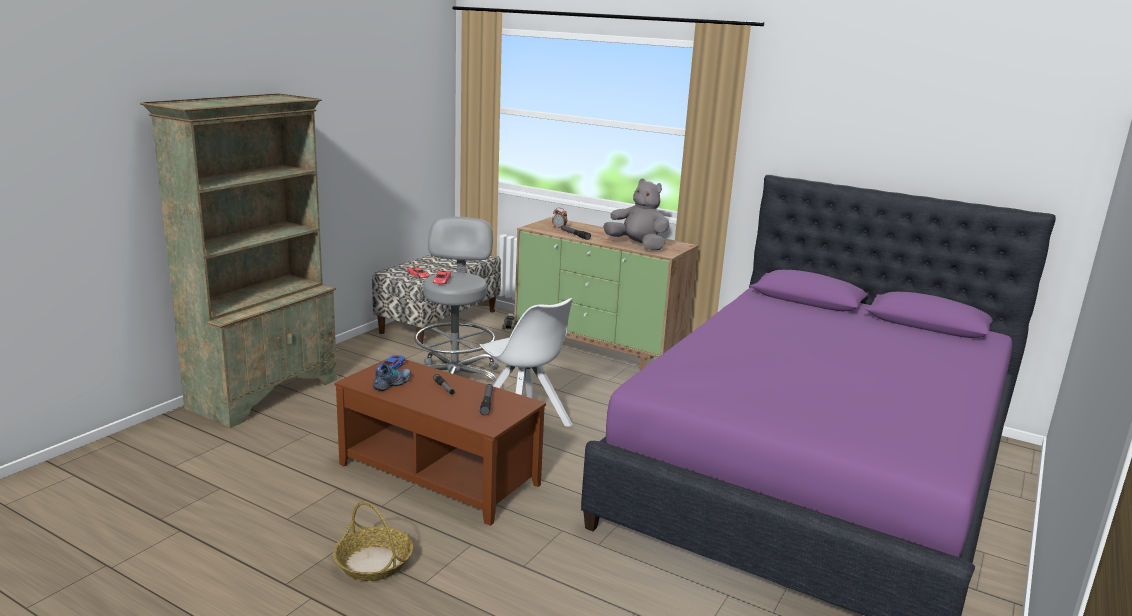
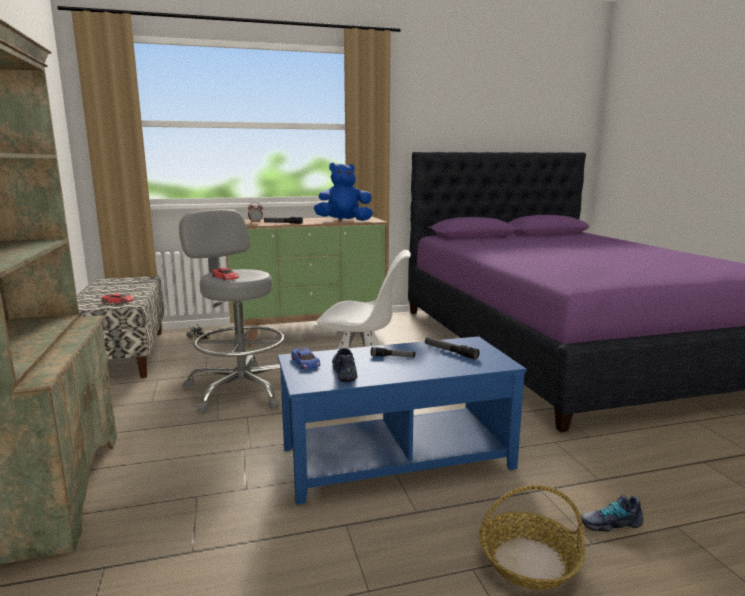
camera: 45 degrees left, 5 degrees down
brown coffee table [334,359,546,526] -> blue coffee table [278,336,527,505]
grey plush toy [603,179,669,250] -> blue plush toy [314,163,373,221]
none -> shoe [581,495,644,532]

